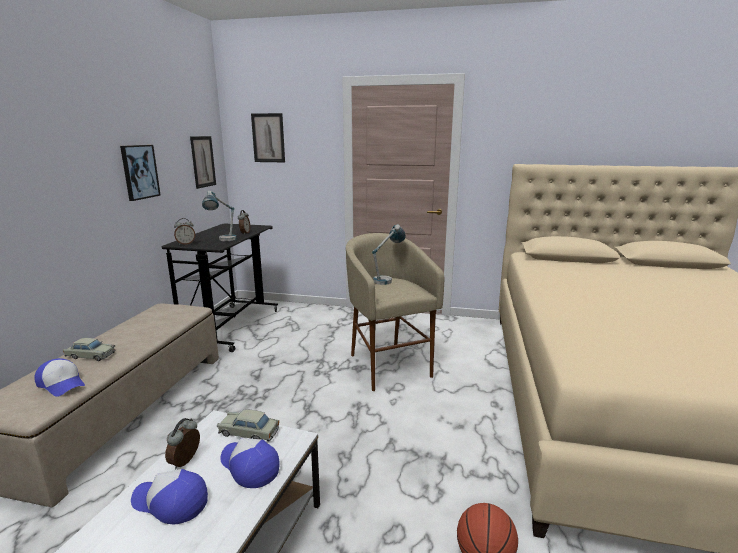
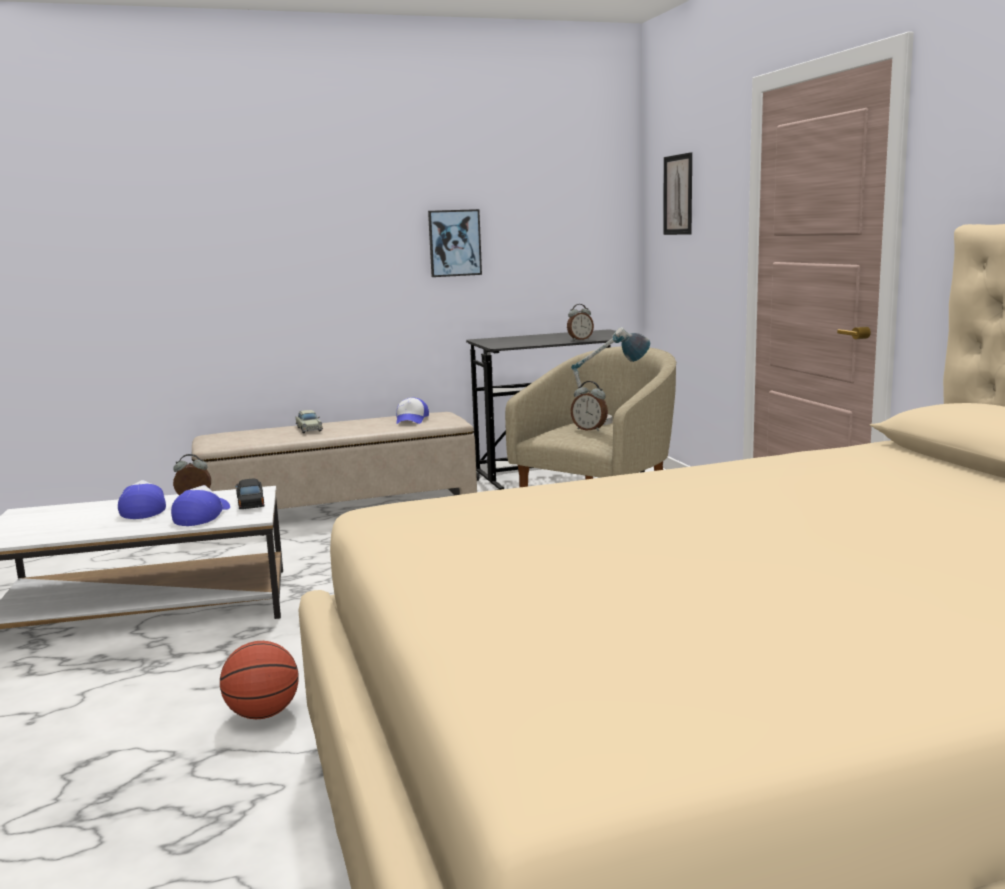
camera: 60 degrees right, 5 degrees down
cap [34,358,85,397] -> cap moved to [396,397,429,424]
alarm clock [174,218,195,245] -> alarm clock moved to [571,381,608,432]
picture [190,136,216,189] -> none
table lamp [202,191,237,241] -> none
beige toy car [217,410,279,441] -> black toy car [235,479,265,509]

